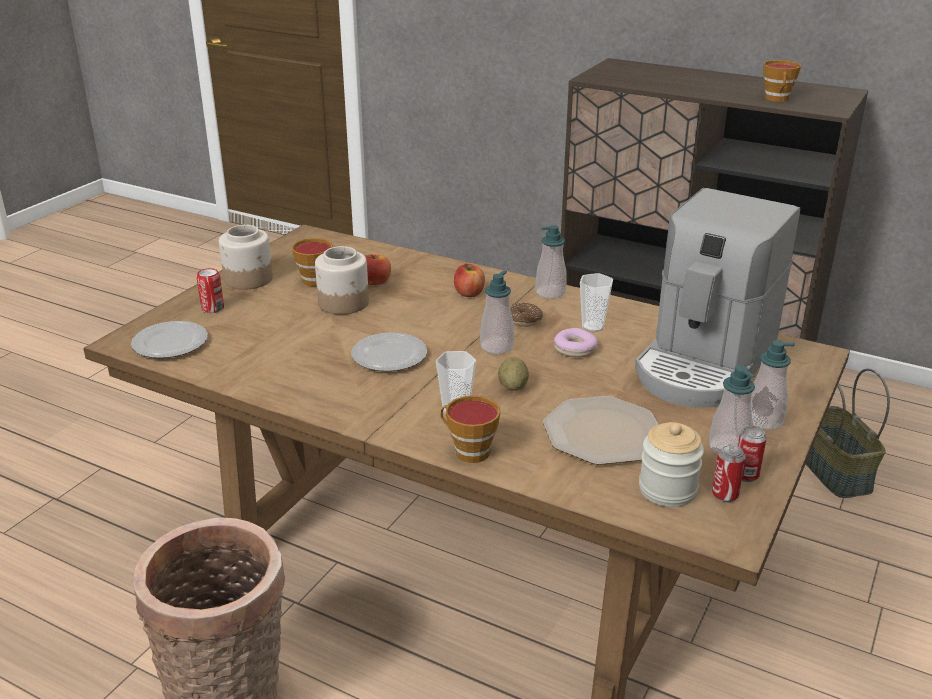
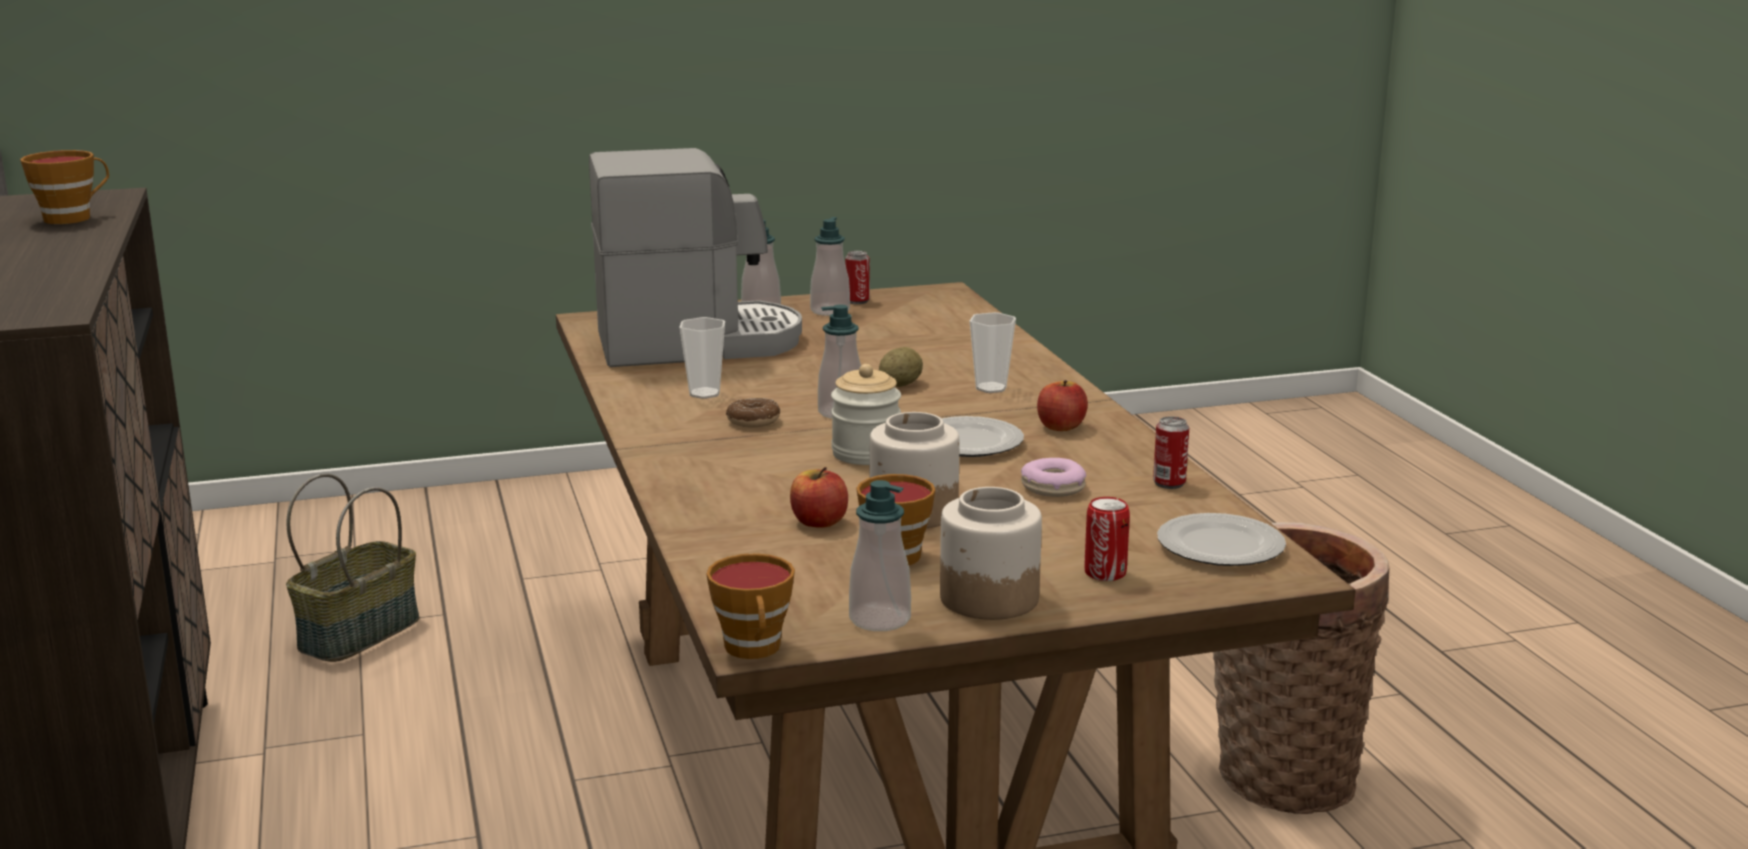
camera: 135 degrees left, 10 degrees down
cup [440,395,500,463] -> cup moved to [706,553,795,659]
apple [454,264,485,297] -> apple moved to [1037,380,1088,431]
soap dispenser [536,225,567,299] -> soap dispenser moved to [849,480,911,631]
plate [543,396,659,465] -> none
donut [554,328,598,357] -> donut moved to [1021,458,1086,497]
jar [639,422,704,507] -> jar moved to [831,364,901,465]
can [712,445,746,502] -> can moved to [1153,416,1189,489]

